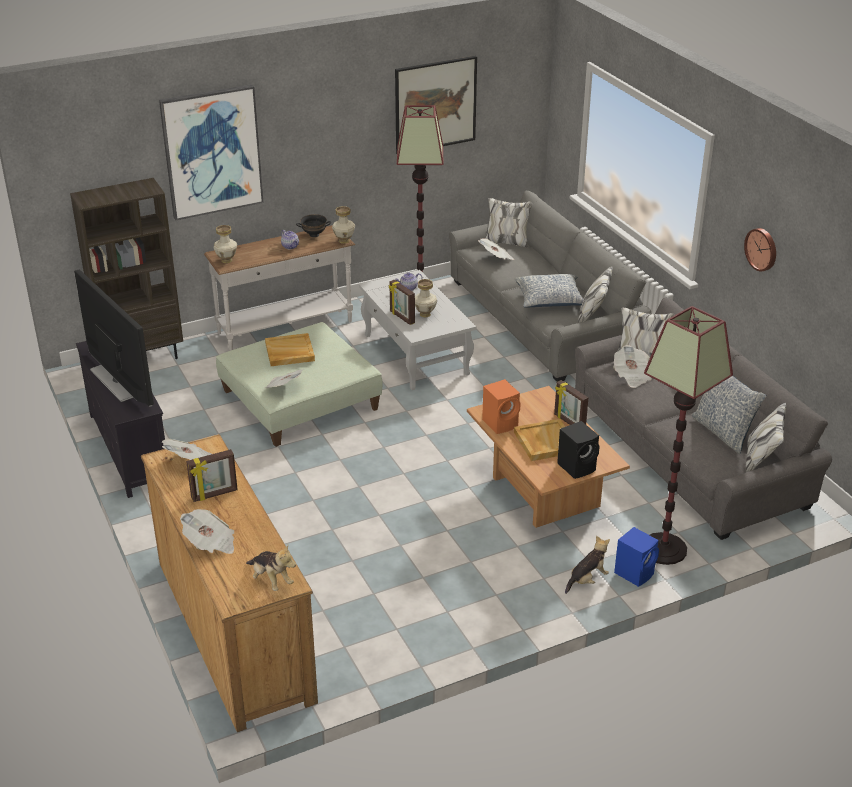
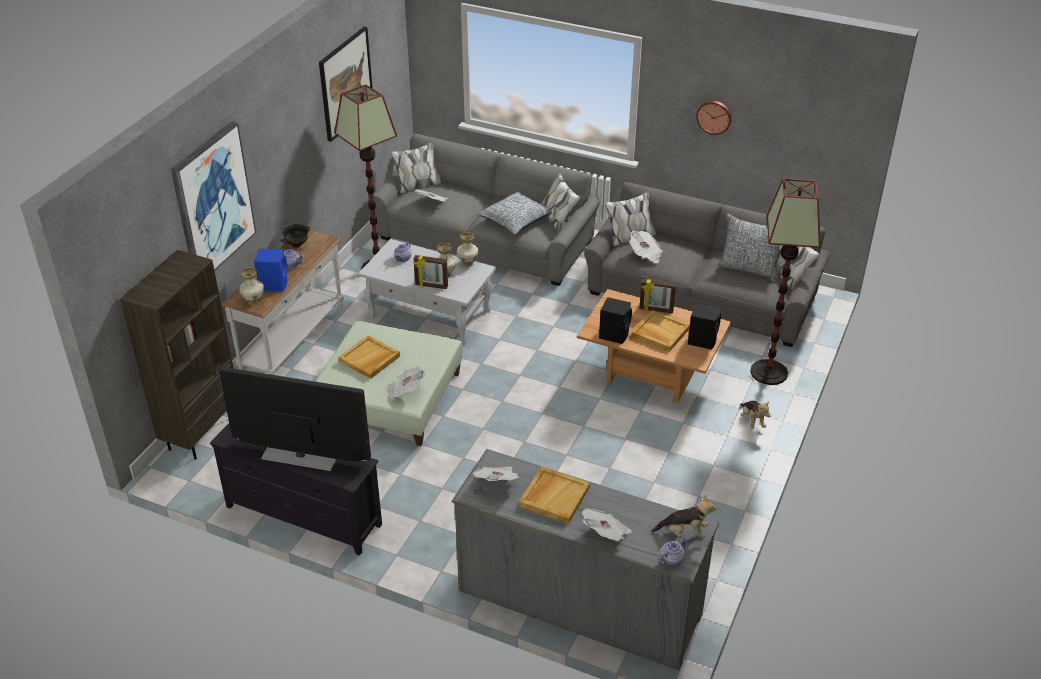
camera: 40 degrees left, 5 degrees up
brown dresser [141,434,318,732] -> grey dresser [452,449,719,670]
picture frame [186,449,238,502] -> beige tray [519,466,590,524]
vase [332,206,355,244] -> vase moved to [457,232,479,267]
orange speaker [482,379,521,434] -> black speaker [599,297,632,344]
plush toy [565,536,610,594] -> plush toy turned 150 degrees clockwise [740,401,771,429]
blue speaker [614,527,659,587] -> blue speaker moved to [254,249,288,292]
none -> teapot [658,538,688,566]

